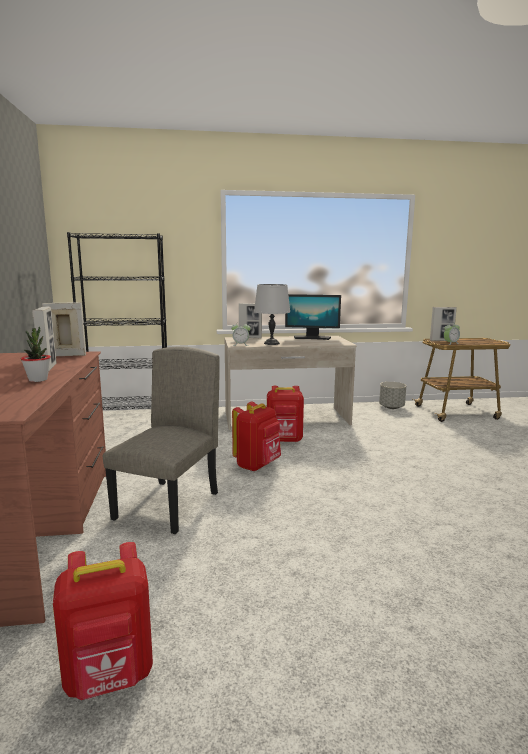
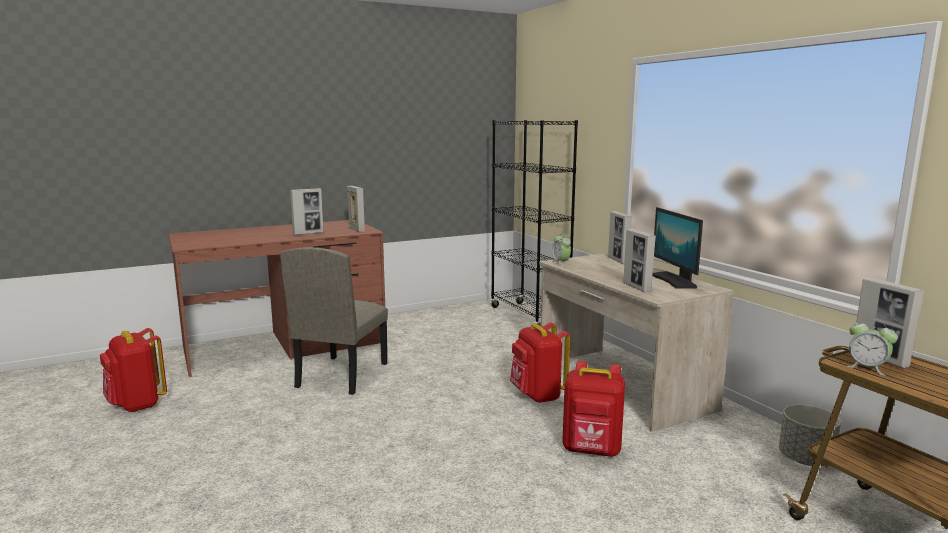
camera: 70 degrees right, 0 degrees up
potted plant [21,327,51,382] -> none
beige chair [103,347,220,534] -> beige chair turned 105 degrees clockwise [280,247,388,395]
red backpack [232,402,281,471] -> red backpack moved to [562,361,625,457]
grey table lamp [254,284,290,345] -> none
none -> picture frame [623,229,656,293]

